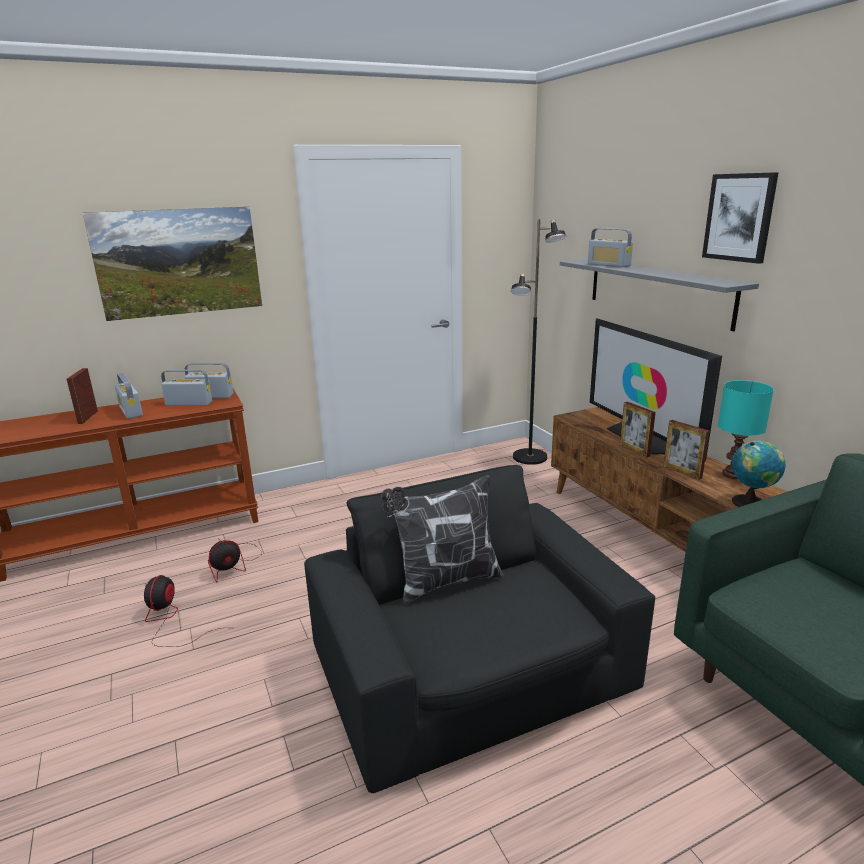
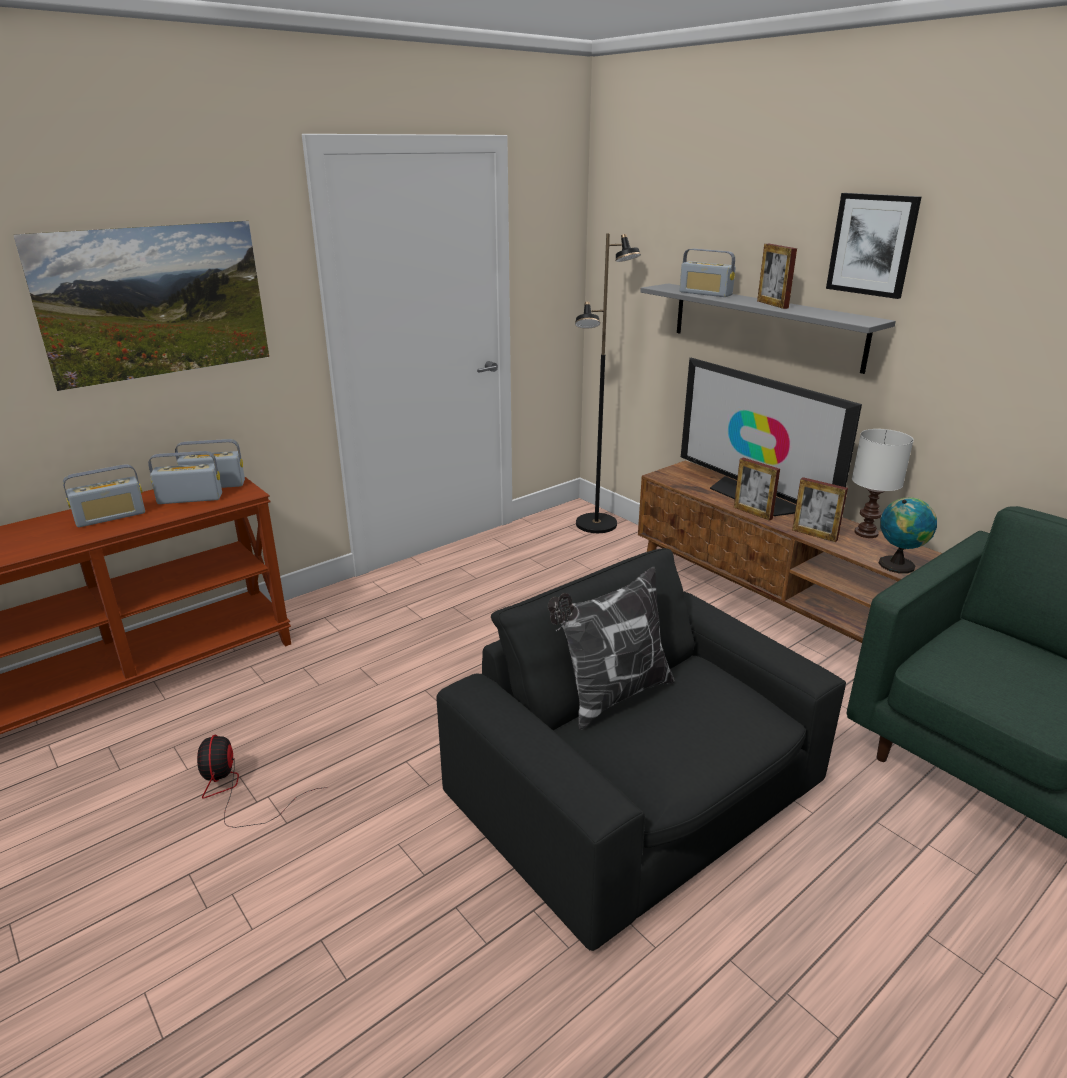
camera: 15 degrees left, 5 degrees up
picture frame [67,368,98,424] -> picture frame moved to [757,244,797,309]
radio [115,373,143,419] -> radio turned 75 degrees counterclockwise [63,464,145,527]
fan [208,540,262,583] -> none
turquoise table lamp [718,380,774,479] -> white table lamp [852,429,914,538]

